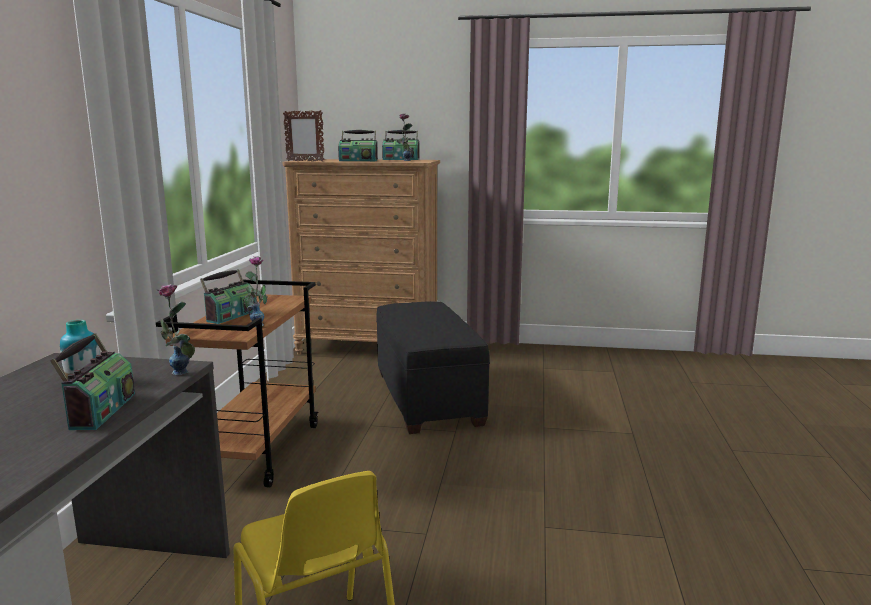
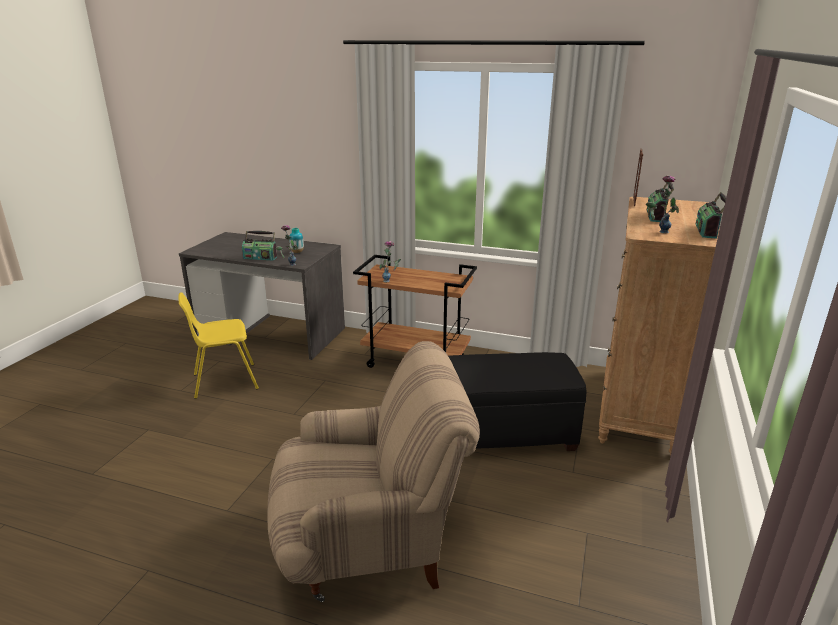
camera: 100 degrees right, 10 degrees up
radio [200,269,256,324] -> none
none -> beige armchair [268,341,480,602]

